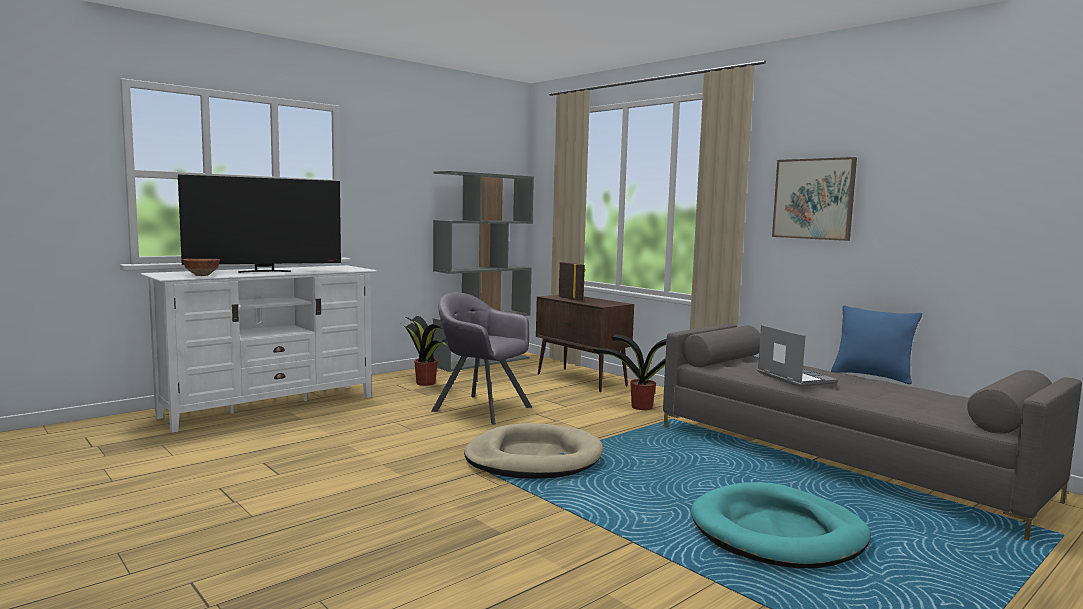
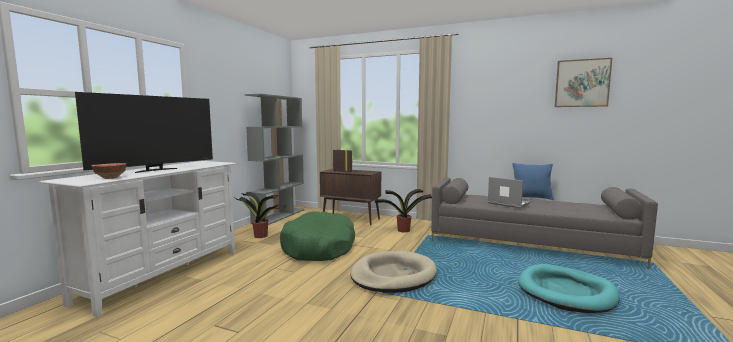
camera: 25 degrees left, 0 degrees up
grey armchair [431,292,532,425] -> green dog bed [280,211,355,261]
picture [772,157,857,241] -> picture moved to [555,58,612,107]

